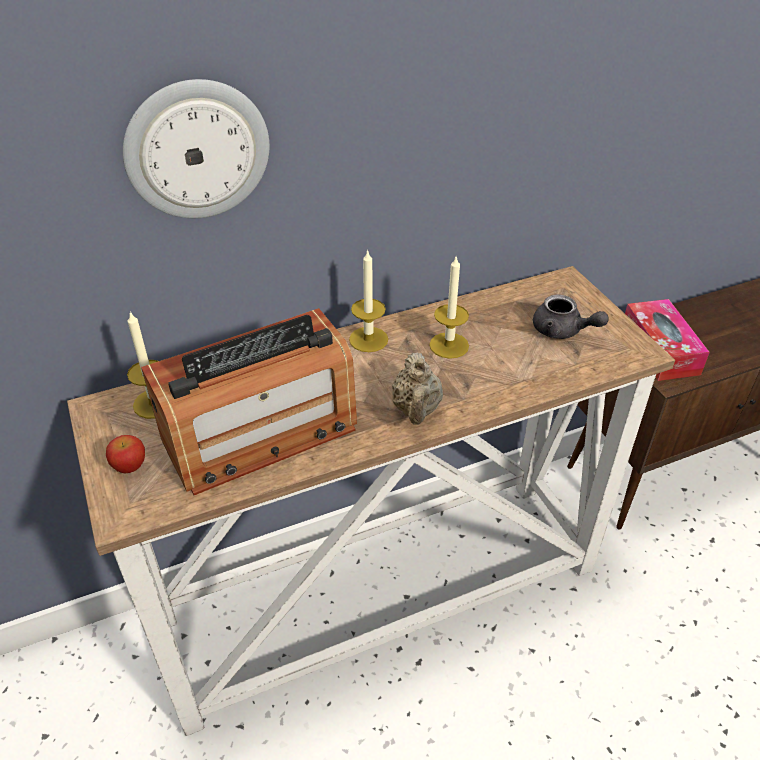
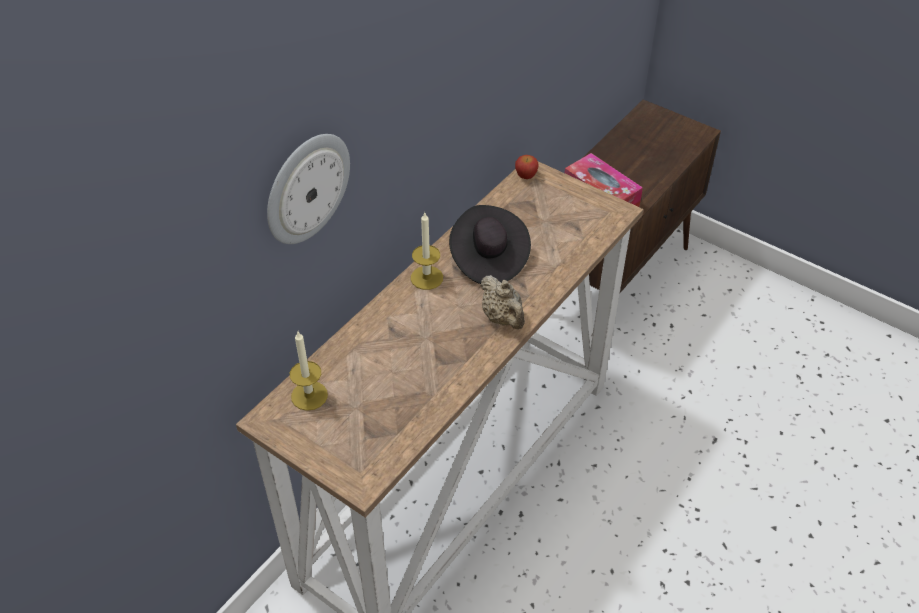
camera: 30 degrees left, 5 degrees up
apple [106,435,145,473] -> apple moved to [515,155,539,179]
radio [141,308,357,495] -> none
candle [429,257,469,359] -> black hat [449,205,531,284]
grey teapot [533,294,609,339] -> none

